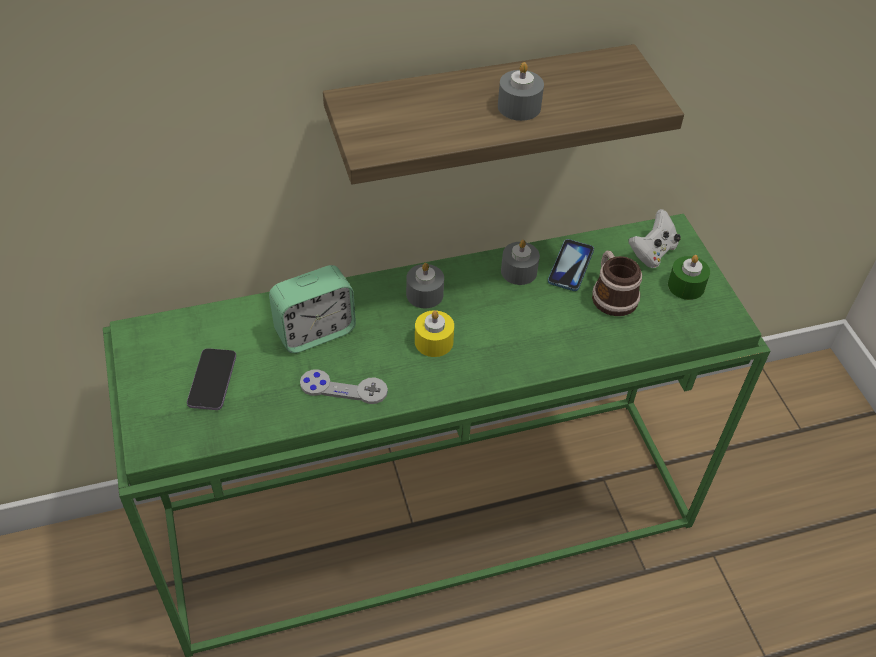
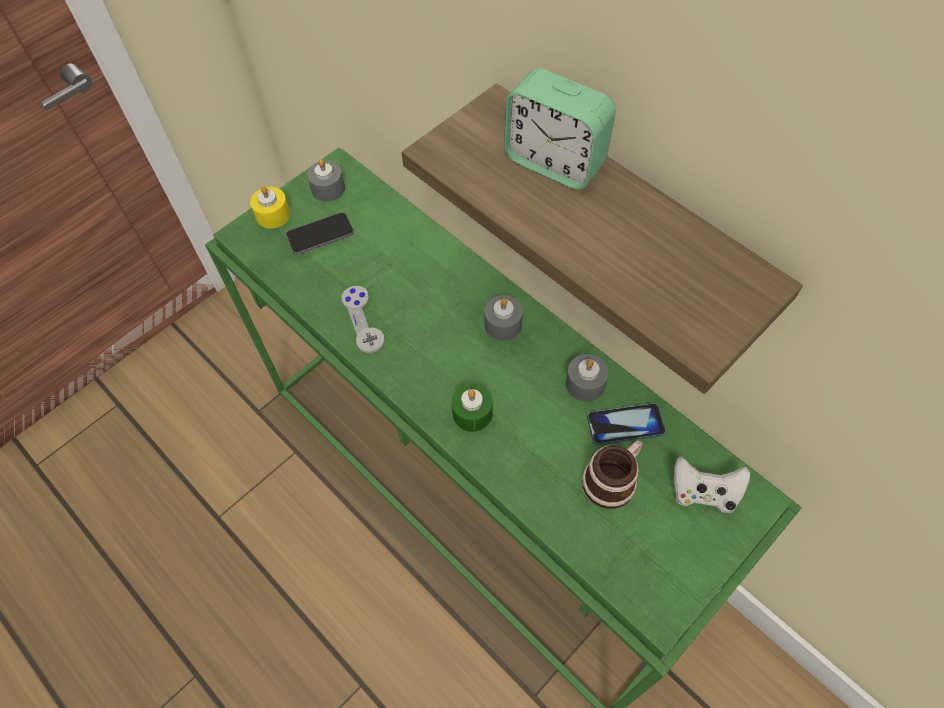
camera: 65 degrees right, 10 degrees up
alarm clock [269,265,356,353] -> alarm clock moved to [504,68,616,190]
yellow candle [415,310,454,357] -> yellow candle moved to [250,186,290,229]
grey candle [498,62,544,121] -> grey candle moved to [307,159,345,202]
green candle [668,255,710,300] -> green candle moved to [452,383,493,432]

